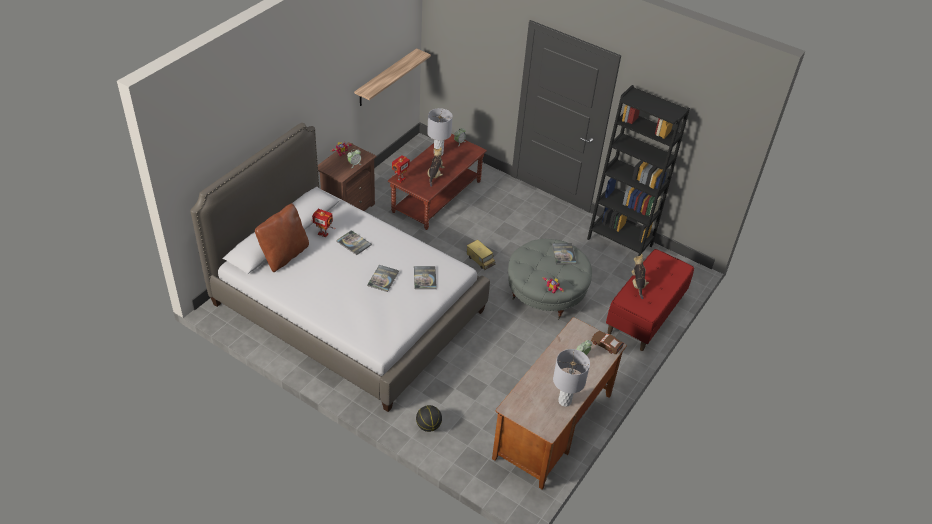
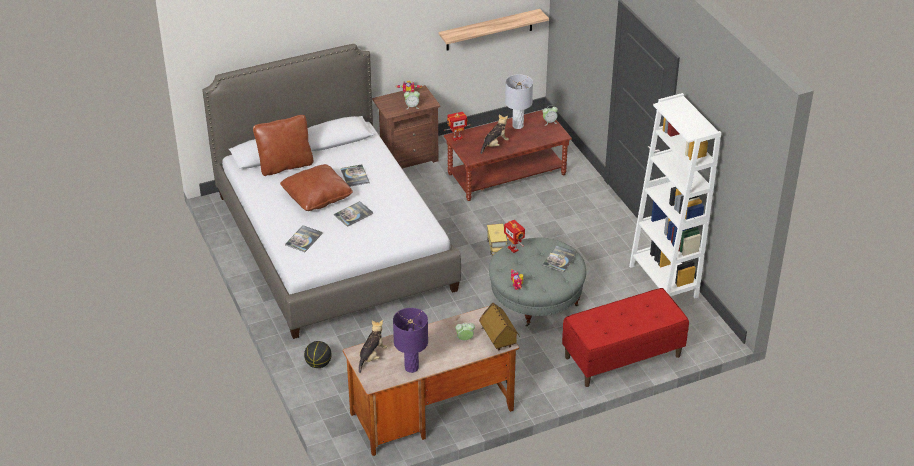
camera: 35 degrees right, 5 degrees down
toy robot [311,209,336,237] -> toy robot moved to [504,220,525,253]
book [414,266,437,289] -> book moved to [285,225,323,252]
grey table lamp [553,349,590,407] -> purple table lamp [393,308,428,373]
black bookcase [587,85,690,256] -> white bookcase [629,93,721,298]
brown toy car [591,331,624,354] -> toy house [479,302,520,351]
plush toy [632,253,649,299] -> plush toy moved to [359,320,387,373]
none -> brown pillow [280,164,353,211]

